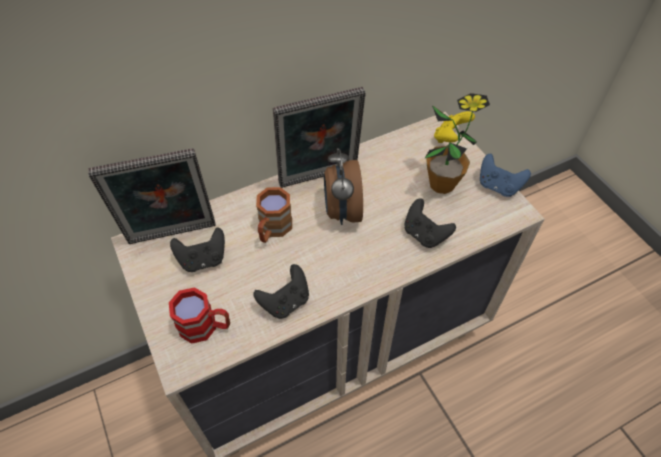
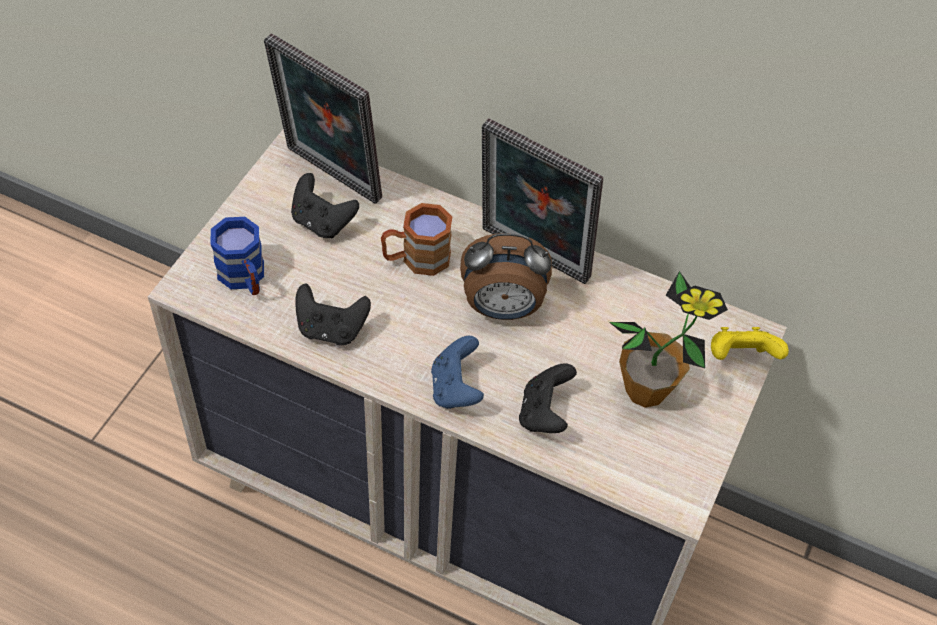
camera: 50 degrees right, 0 degrees up
red mug [169,287,230,344] -> blue mug [210,217,264,295]
alarm clock [324,148,363,225] -> alarm clock turned 135 degrees counterclockwise [460,233,552,320]
blue game controller [480,154,531,197] -> blue game controller moved to [431,336,484,409]

